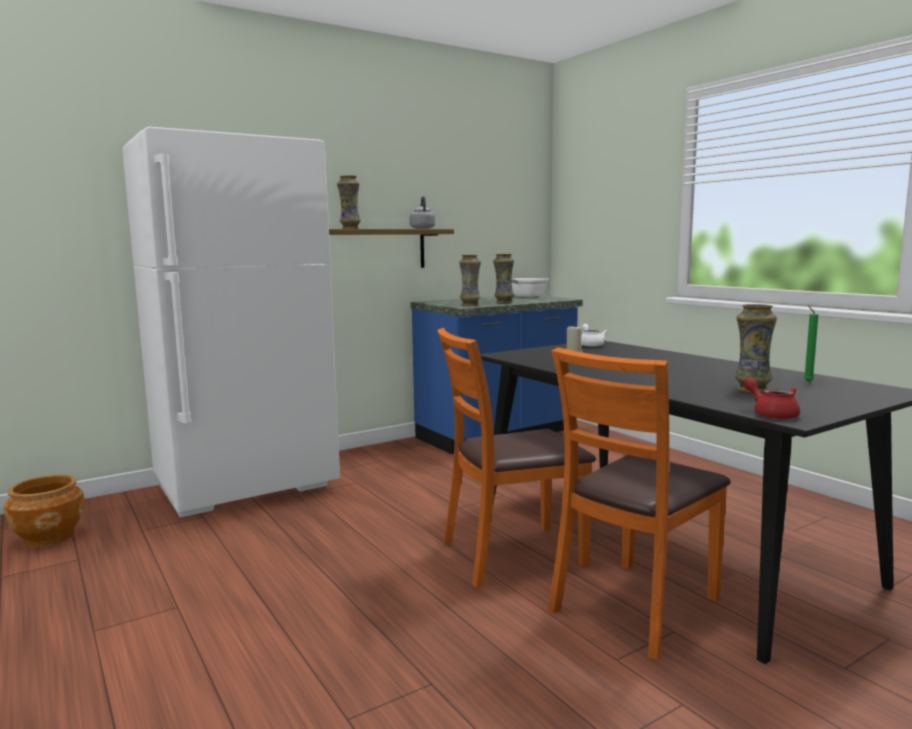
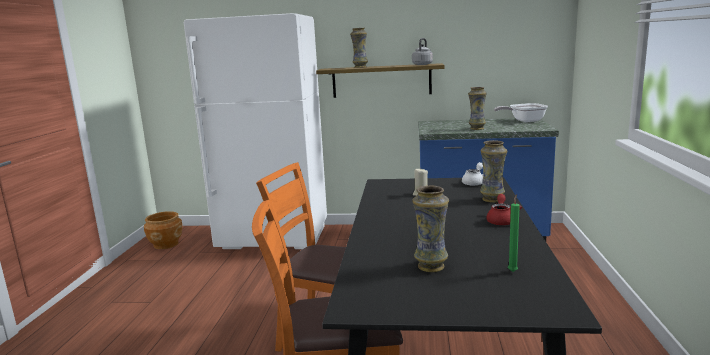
camera: 40 degrees right, 5 degrees up
vase [459,255,481,306] -> vase moved to [480,140,508,203]
red teapot [743,377,800,419] -> red teapot moved to [486,194,522,225]

